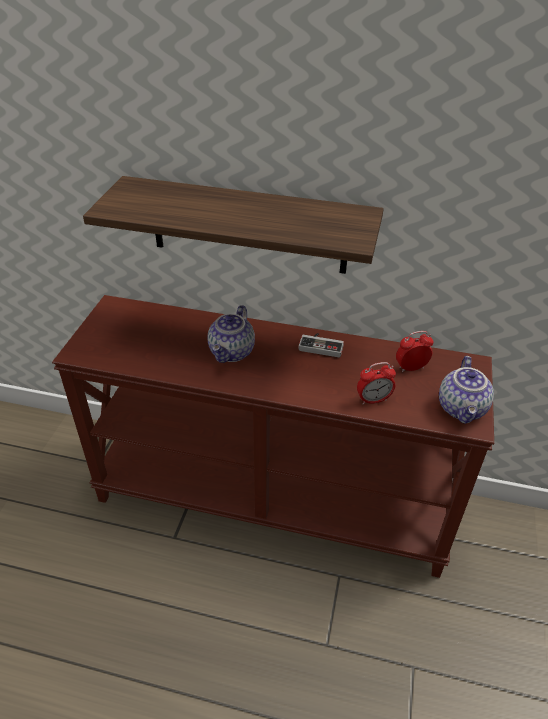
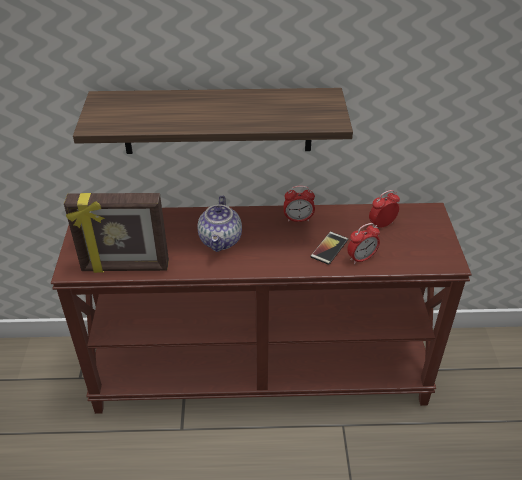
camera: 15 degrees left, 0 degrees up
game controller [299,333,344,358] -> alarm clock [283,186,315,222]
teapot [439,356,494,424] -> none
none -> picture frame [64,193,169,273]
none -> phone [310,231,348,265]

